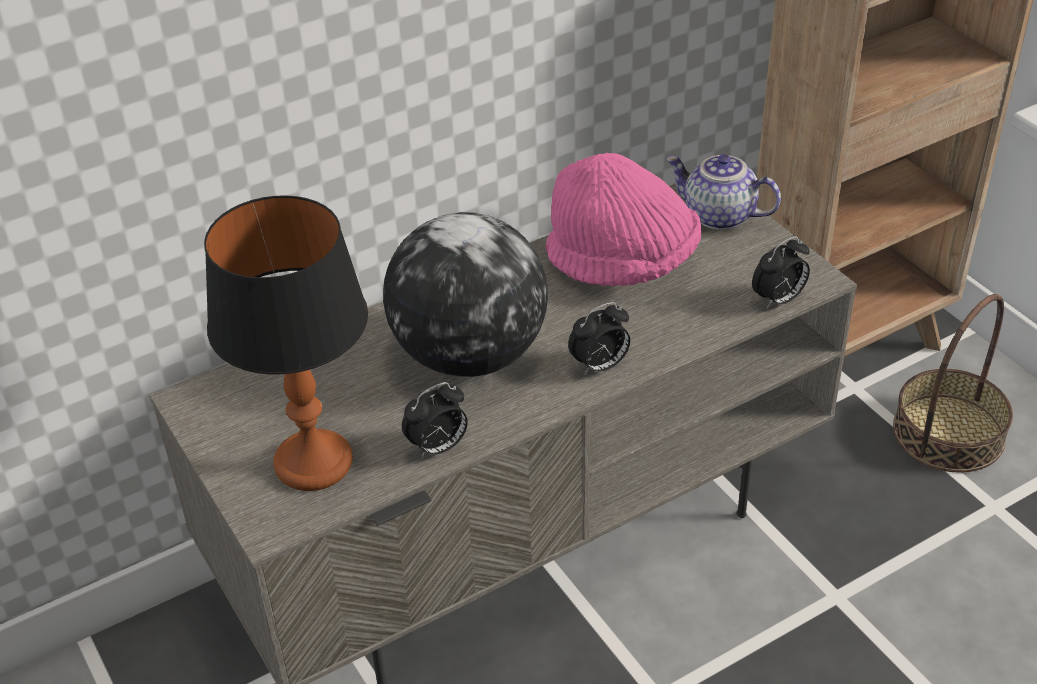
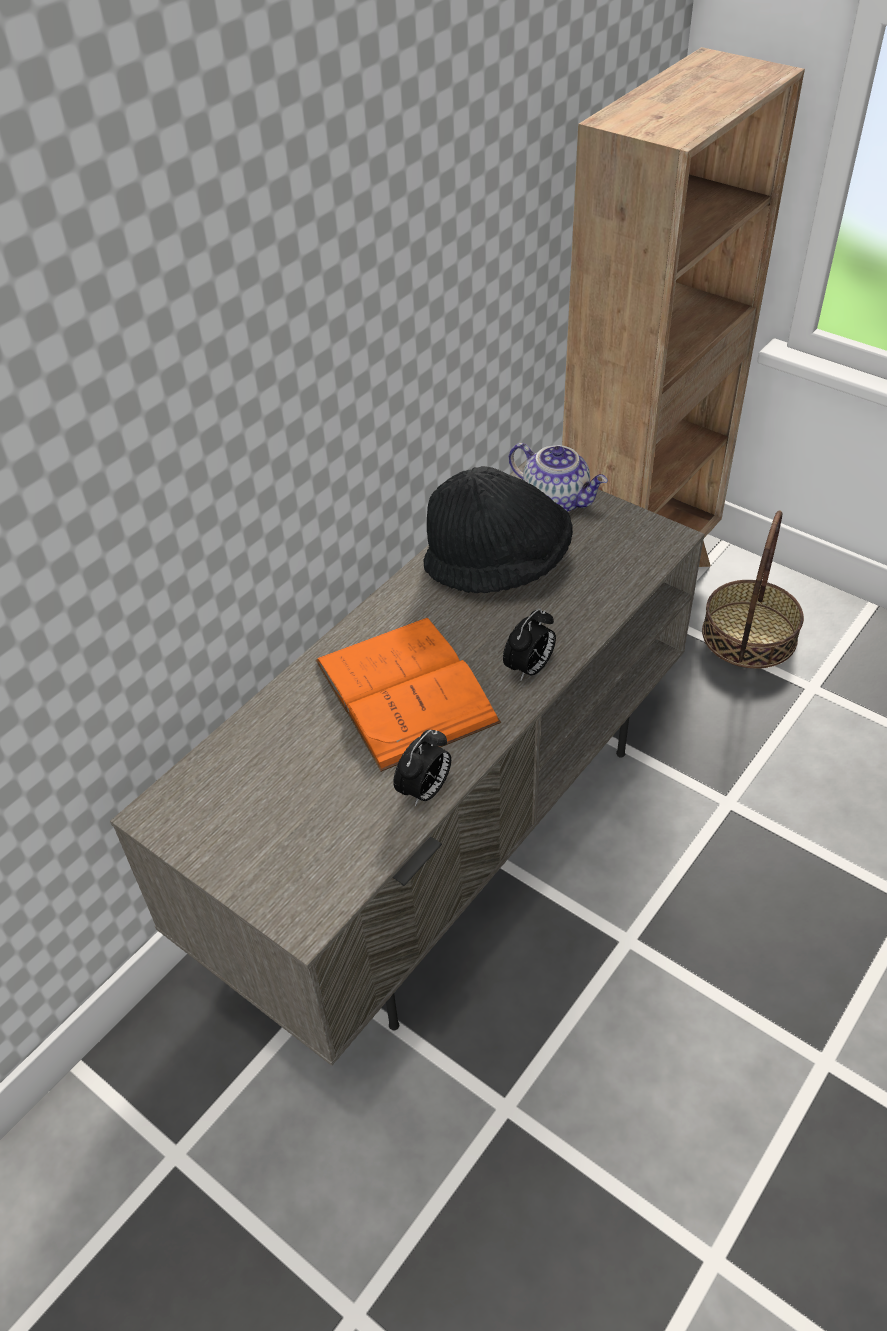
camera: 20 degrees left, 5 degrees up
table lamp [204,195,368,491] -> none
globe [383,212,548,377] -> orange book [315,618,501,772]
pink hat [545,153,702,286] -> black hat [423,466,573,593]
teapot [666,154,781,230] -> teapot turned 150 degrees counterclockwise [509,443,608,512]
alarm clock [752,236,810,309] -> none

